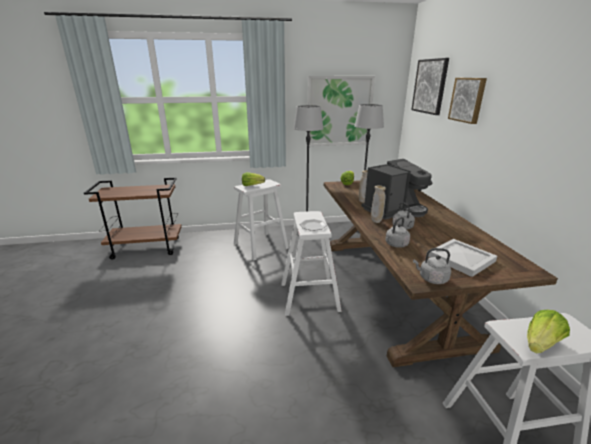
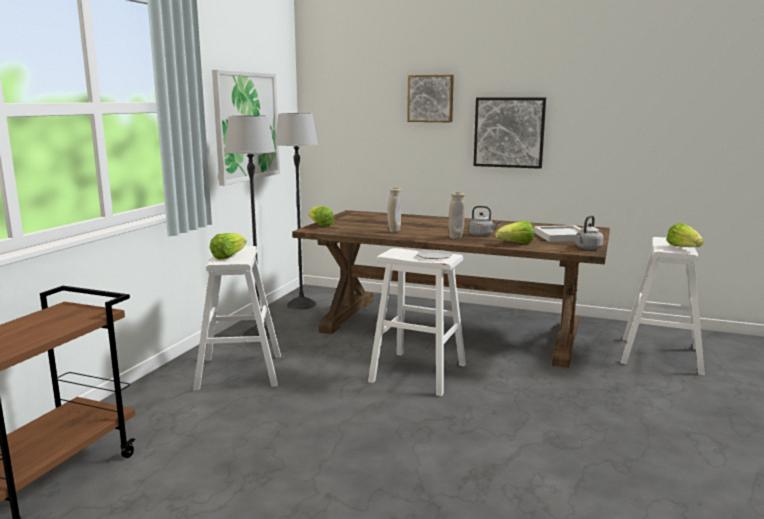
camera: 60 degrees left, 10 degrees down
coffee machine [361,159,432,220] -> none
grey kettle [385,217,410,248] -> lettuce [495,221,534,243]
picture [411,58,449,115] -> picture moved to [474,98,546,169]

